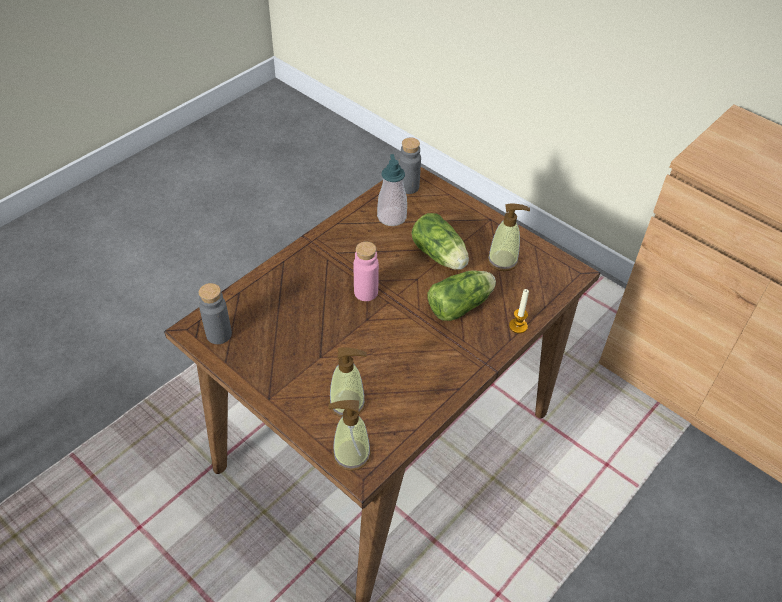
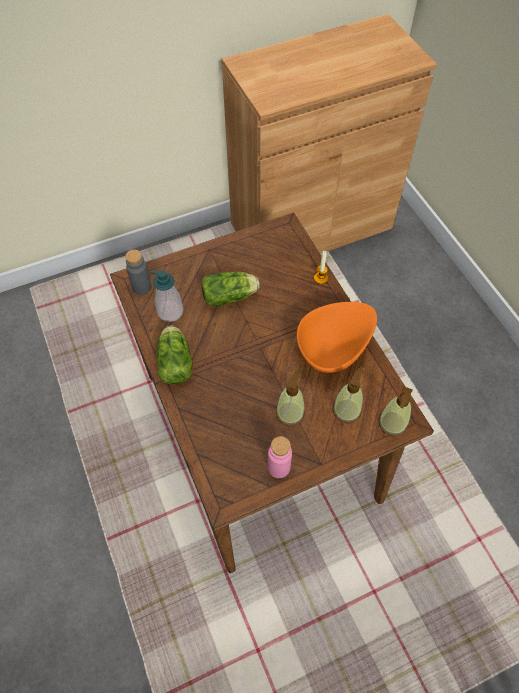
camera: 65 degrees left, 10 degrees up
grey bottle [199,283,232,344] -> none
pink bottle [354,241,379,301] -> pink bottle moved to [268,436,292,478]
lettuce [427,270,496,321] -> lettuce moved to [157,326,193,384]
soap dispenser [487,203,530,271] -> soap dispenser moved to [276,369,305,426]
none -> orange bowl [297,302,377,373]

